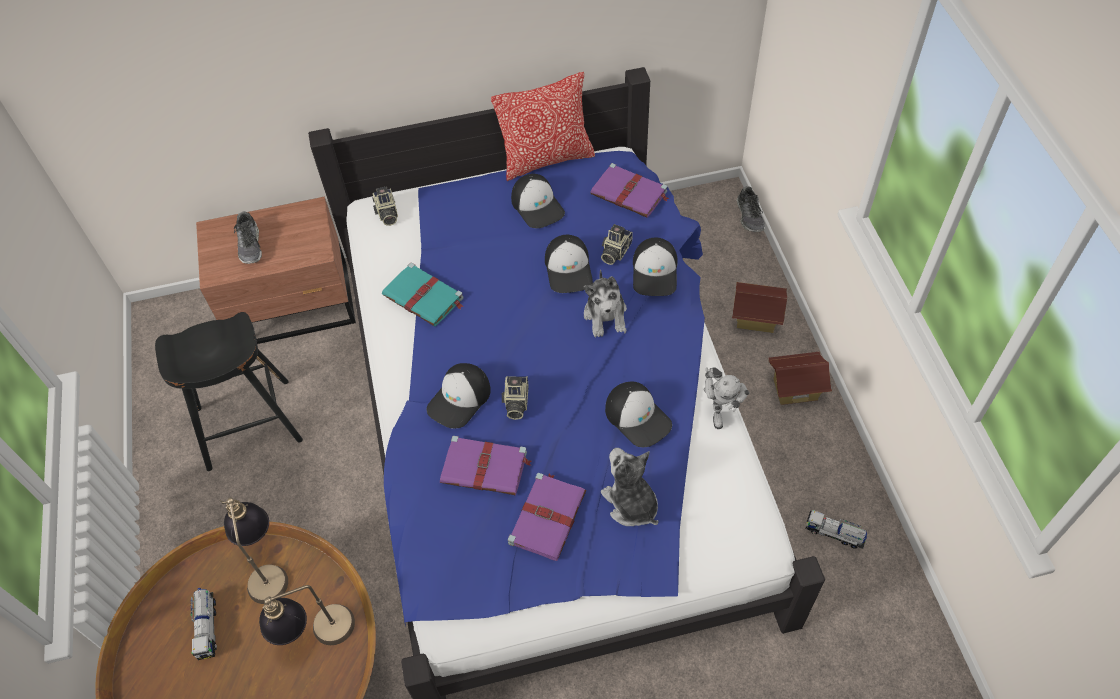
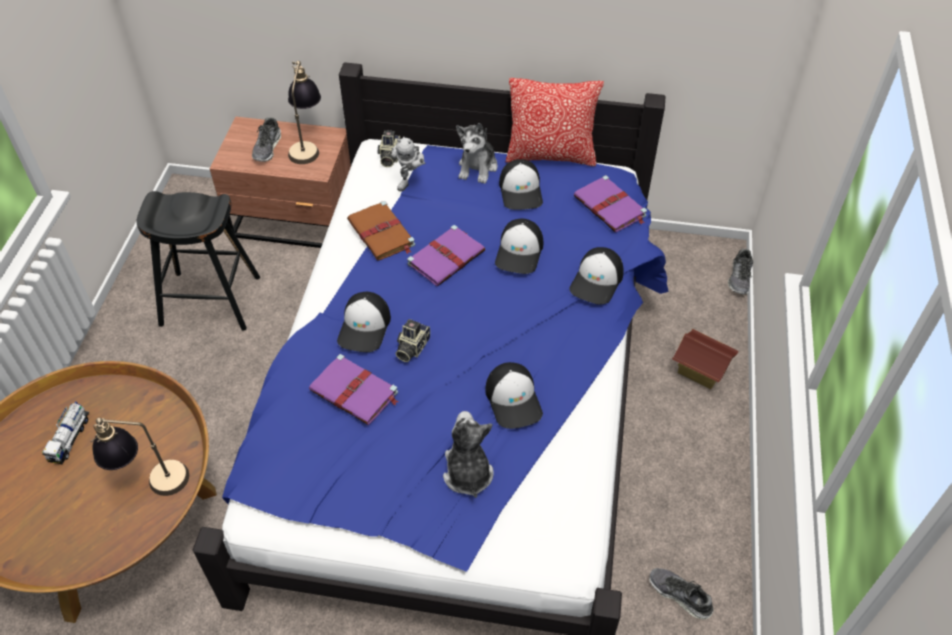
camera: 20 degrees right, 5 degrees down
table lamp [220,497,288,604] -> table lamp moved to [288,61,321,164]
turquoise book [382,262,463,327] -> brown book [347,201,415,261]
cap [427,363,491,429] -> cap turned 45 degrees counterclockwise [337,292,391,352]
purple book [508,473,586,561] -> purple book moved to [407,225,485,286]
plush toy [584,269,627,337] -> plush toy moved to [456,123,497,184]
camera [601,224,633,265] -> none
toy robot [704,367,750,429] -> toy robot moved to [391,137,425,191]
toy house [768,352,832,405] -> none
toy truck [805,510,867,549] -> shoe [649,568,714,619]

